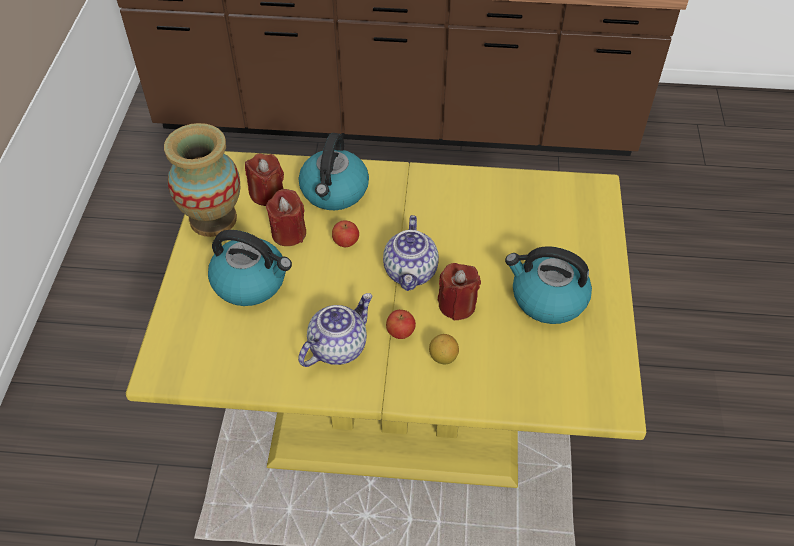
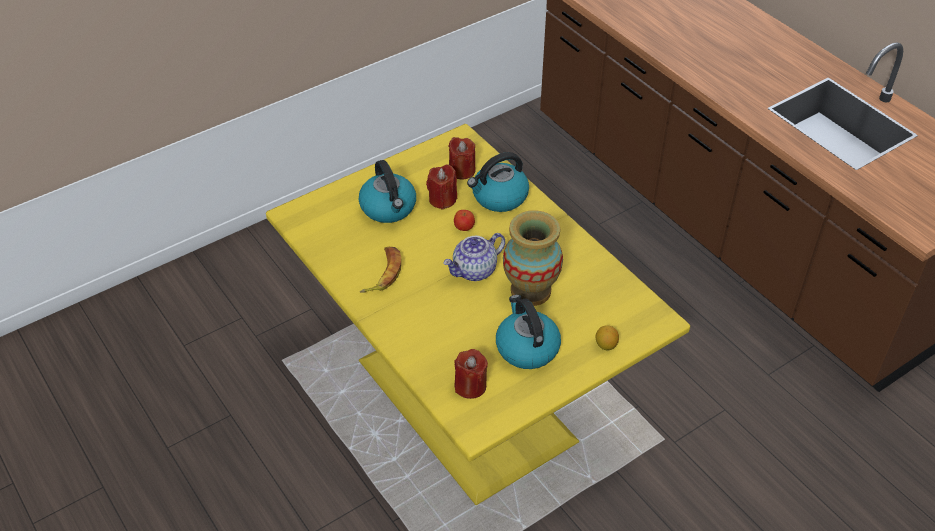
camera: 50 degrees right, 5 degrees down
vase [164,123,240,237] -> vase moved to [503,210,563,306]
teapot [298,293,373,367] -> banana [360,247,401,293]
apple [386,310,416,339] -> none
lemon [429,334,459,364] -> lemon moved to [595,325,619,350]
red candle [438,263,481,321] -> red candle moved to [454,349,488,399]

